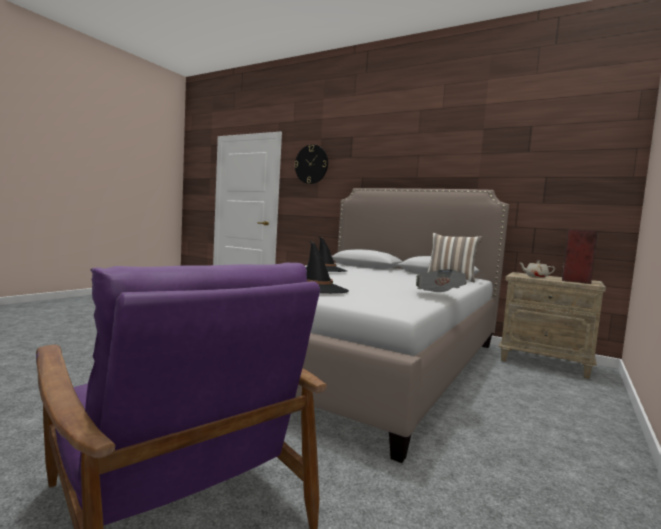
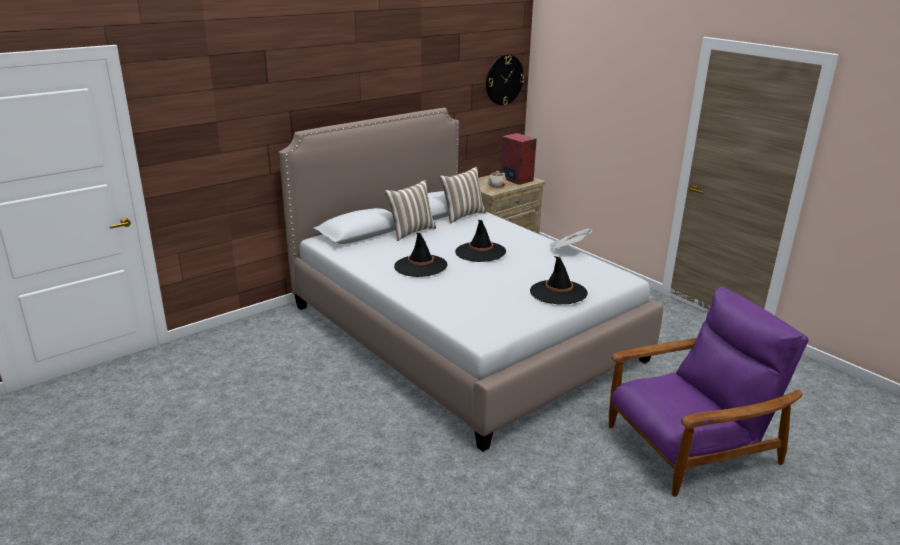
camera: 70 degrees left, 20 degrees up
wall clock [294,145,328,184] -> wall clock moved to [486,55,524,105]
none -> pillow [384,180,436,241]
none -> black hat [455,220,506,262]

